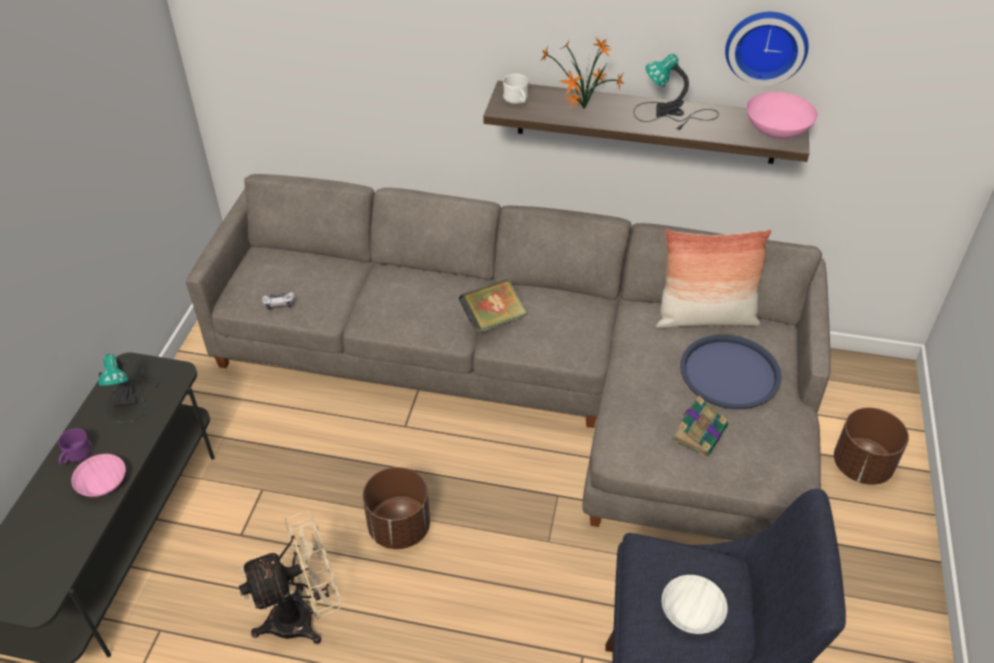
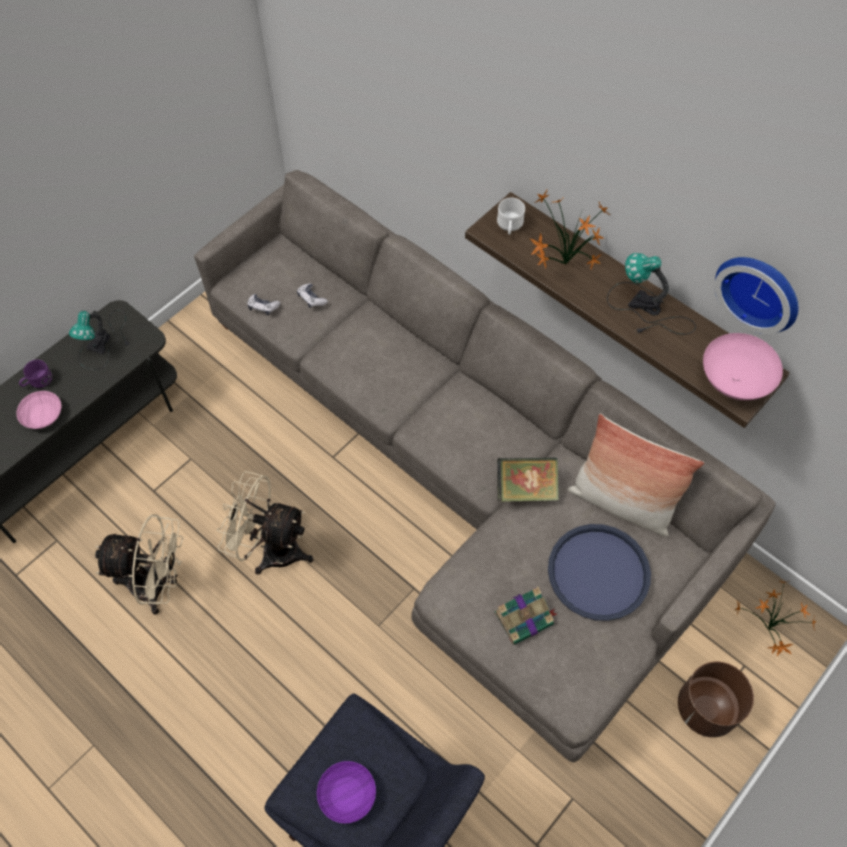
camera: 30 degrees right, 15 degrees up
brown planter [363,467,430,549] -> beige fan [217,471,314,575]
book [458,279,527,334] -> book moved to [497,457,559,502]
white bowl [662,575,728,634] -> purple bowl [317,761,376,824]
none -> game controller [297,283,328,308]
none -> potted plant [735,580,816,656]

